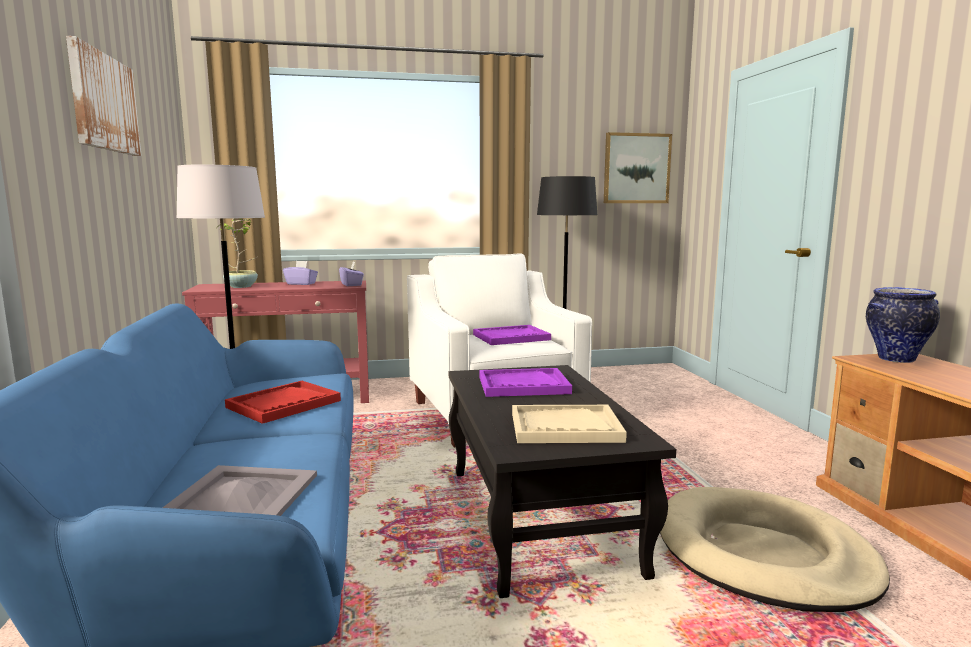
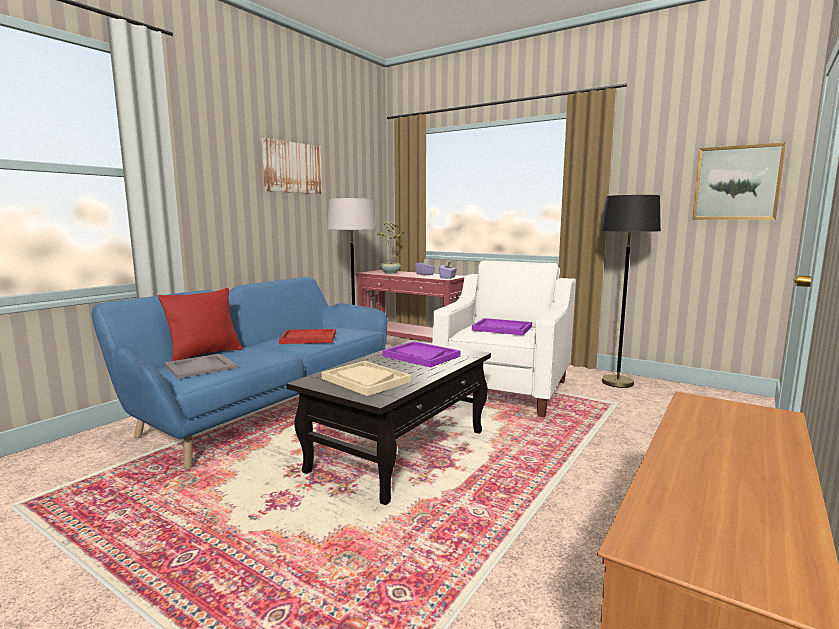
camera: 45 degrees right, 0 degrees up
beige dog bed [660,487,890,612] -> none
vase [866,287,940,363] -> none
none -> red pillow [158,288,242,361]

